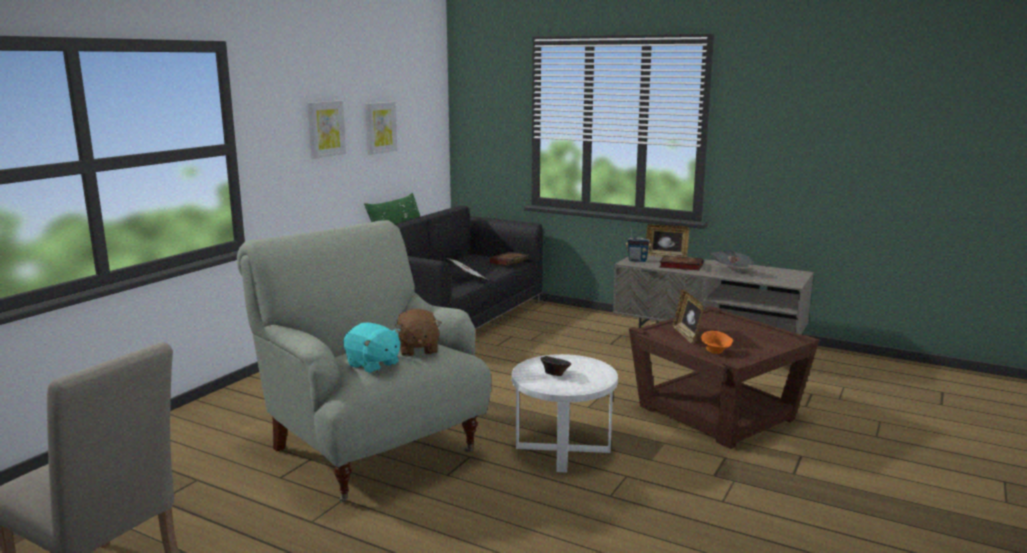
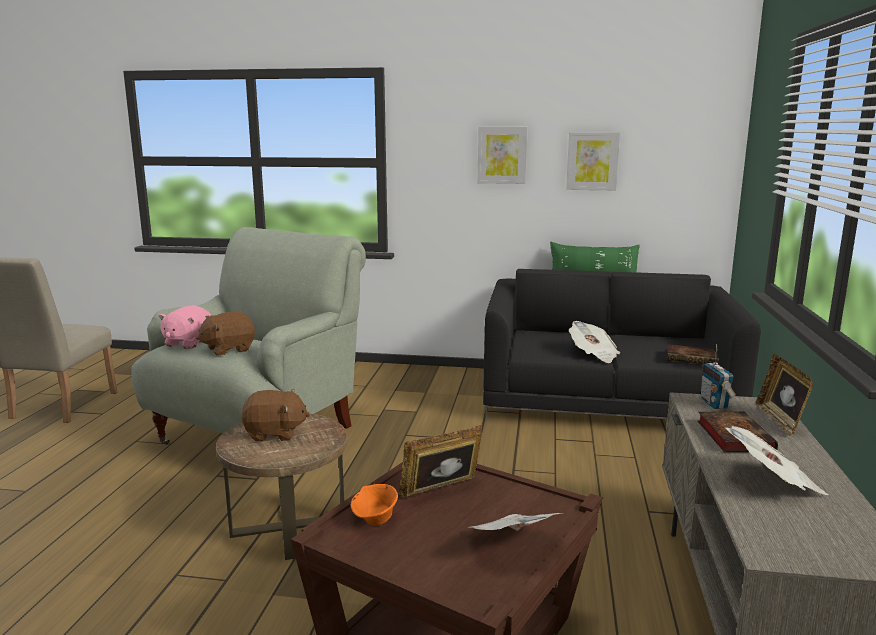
camera: 70 degrees right, 0 degrees up
turquoise plush toy [343,322,401,373] -> pink plush toy [158,305,211,349]
white side table [512,354,618,472] -> brown side table [216,414,347,560]
brown bowl [540,356,571,376] -> brown plush toy [242,389,310,442]
none -> newspaper [471,513,563,531]

